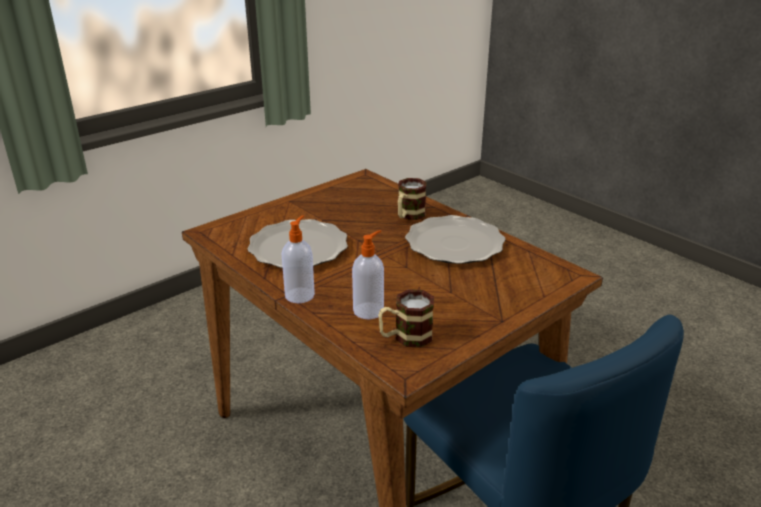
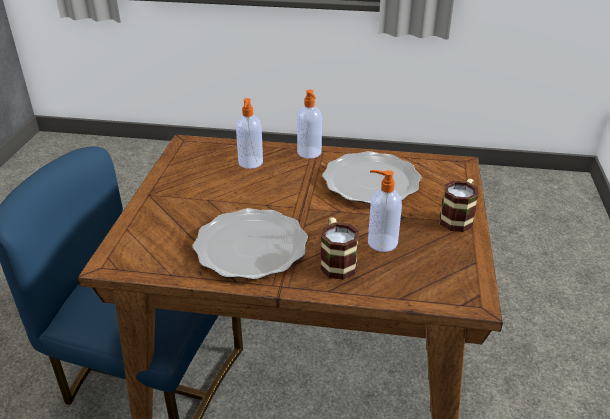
camera: 140 degrees right, 5 degrees up
mug [378,289,434,348] -> mug moved to [439,179,479,232]
none -> soap dispenser [368,170,402,252]

